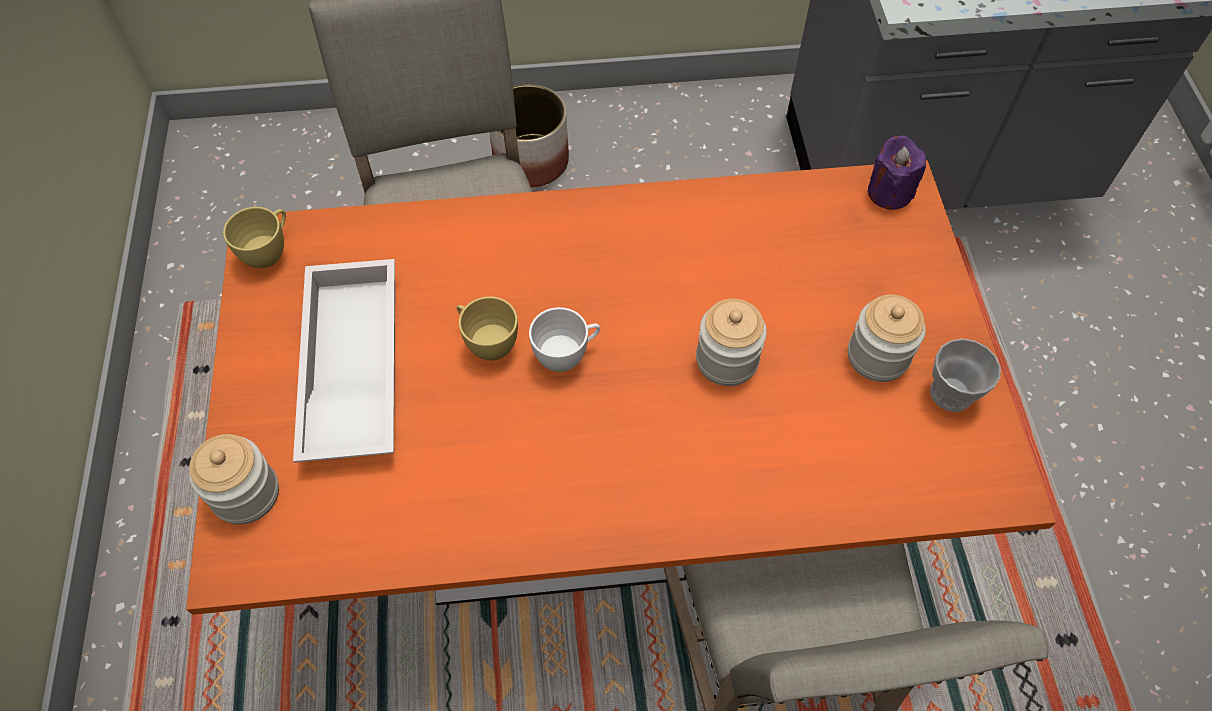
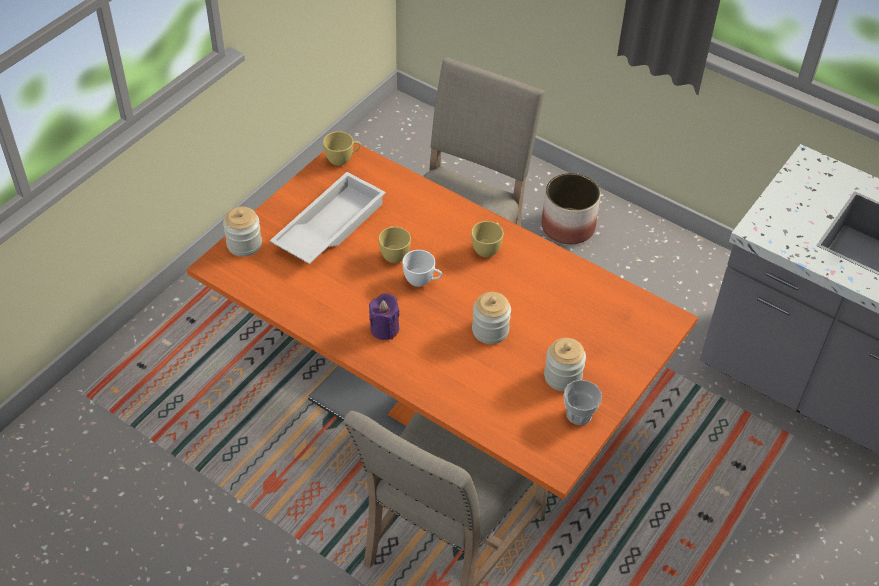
camera: 40 degrees right, 10 degrees down
purple candle [868,135,926,210] -> purple candle moved to [369,293,399,340]
none -> yellow cup [471,221,504,257]

